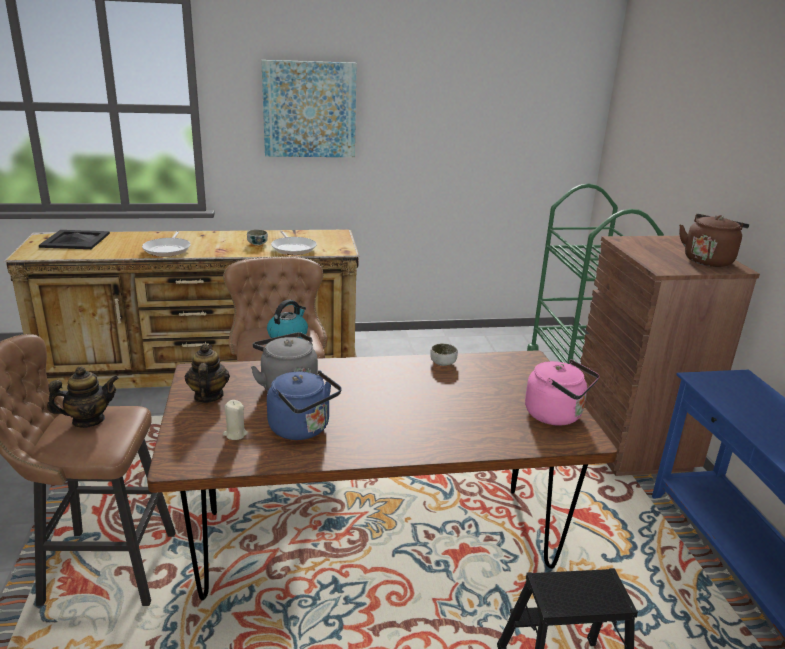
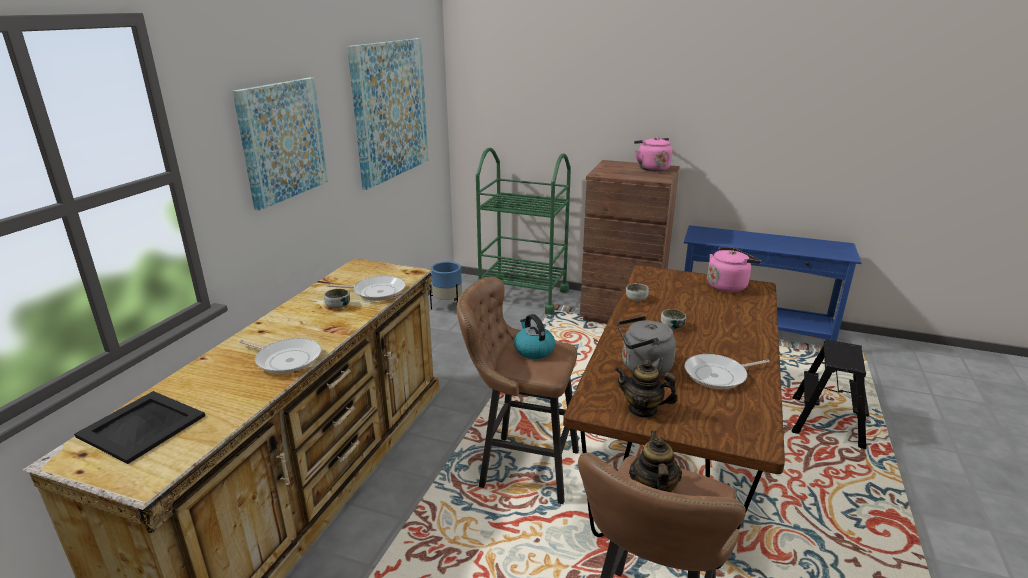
camera: 60 degrees left, 0 degrees up
beige candle [223,400,248,440] -> none
blue kettle [267,370,342,440] -> frying pan [684,354,770,389]
brown kettle [679,214,749,267] -> pink kettle [634,137,672,171]
none -> picture [347,38,428,190]
none -> blue planter [430,262,462,309]
none -> bowl [661,309,686,329]

